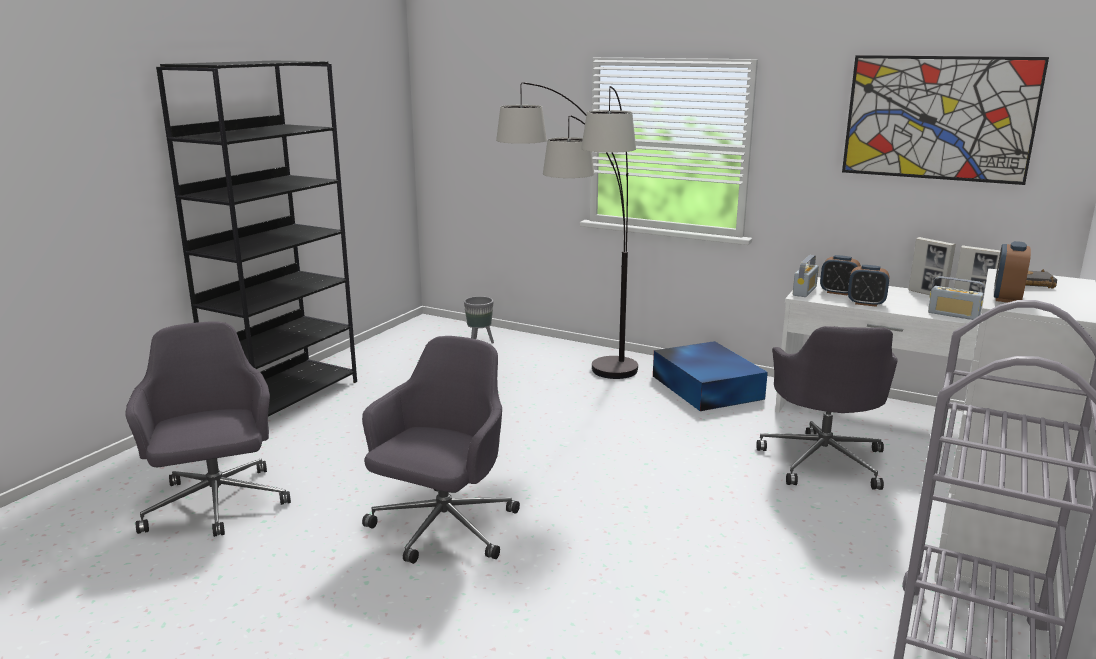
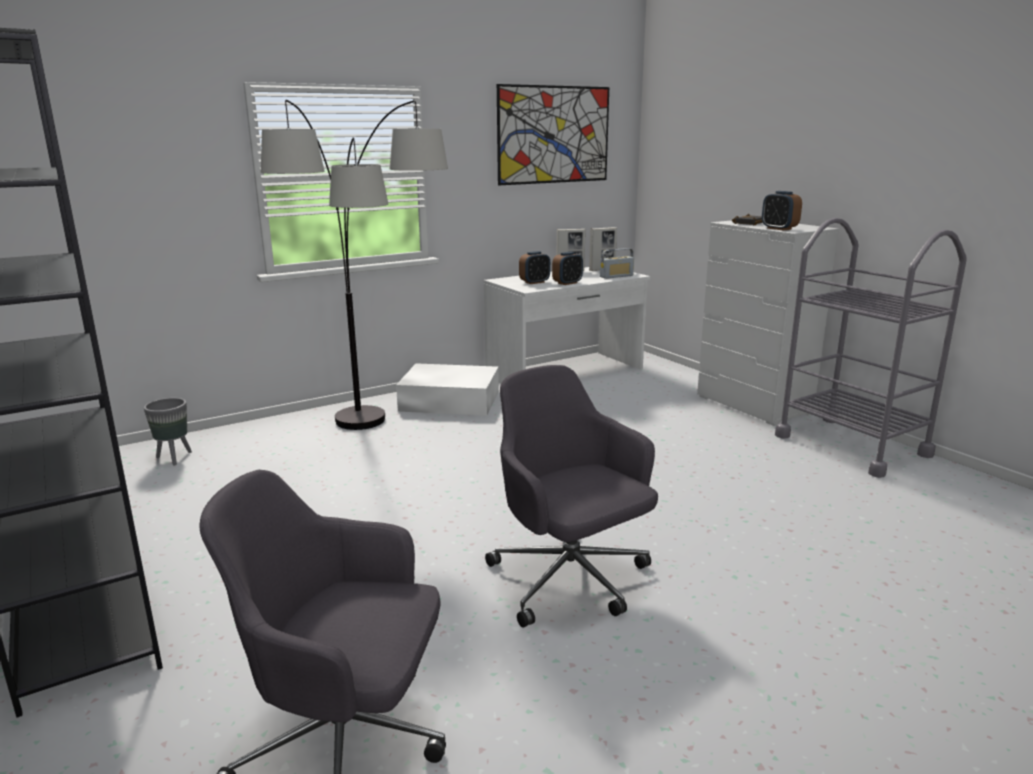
camera: 60 degrees left, 0 degrees up
blue storage box [653,341,768,411] -> white storage box [396,363,499,416]
grey office chair [756,326,898,490] -> none
radio [793,255,819,297] -> none

